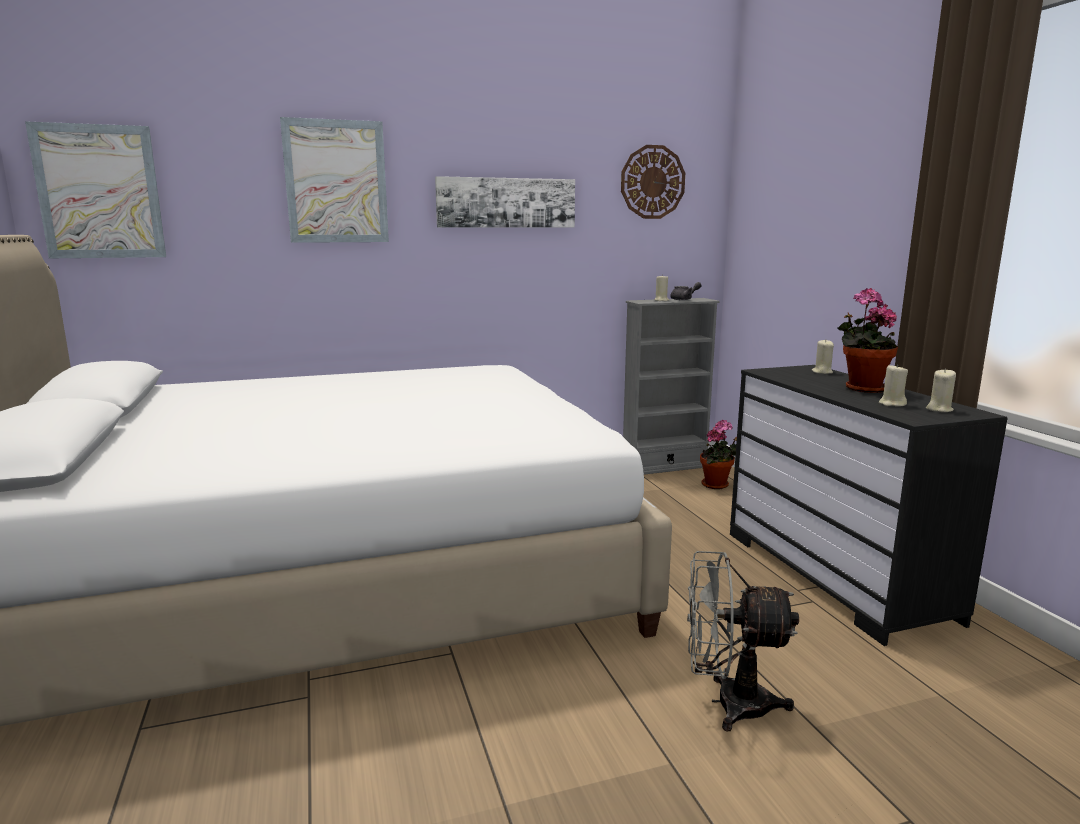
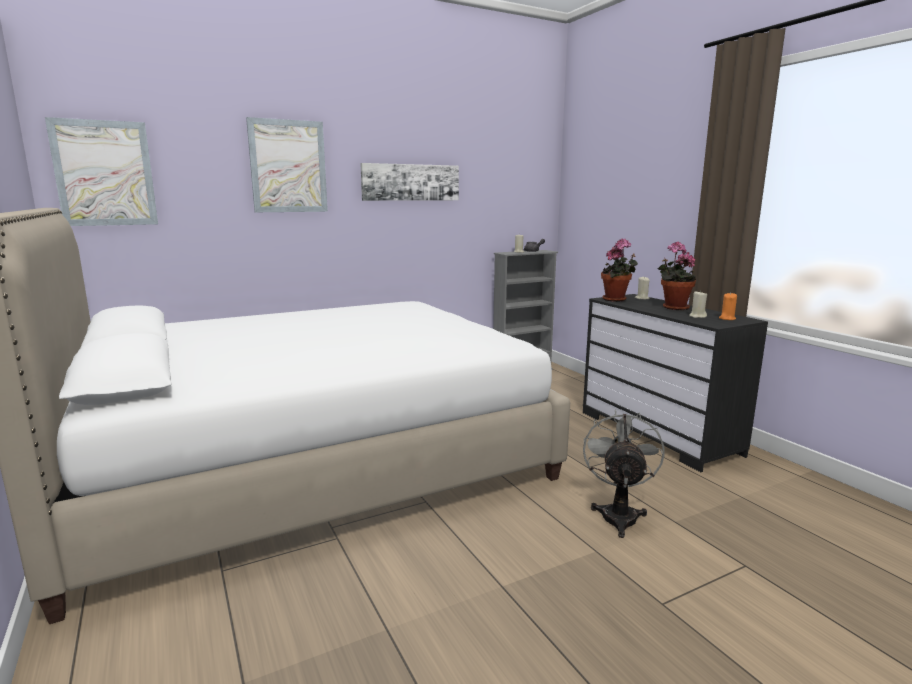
camera: 10 degrees left, 0 degrees up
wall clock [621,145,685,219] -> none
grey fan [687,551,799,731] -> grey fan turned 105 degrees clockwise [583,409,665,538]
potted plant [700,420,737,489] -> potted plant moved to [601,238,638,302]
beige candle [926,368,956,412] -> orange candle [719,292,737,320]

